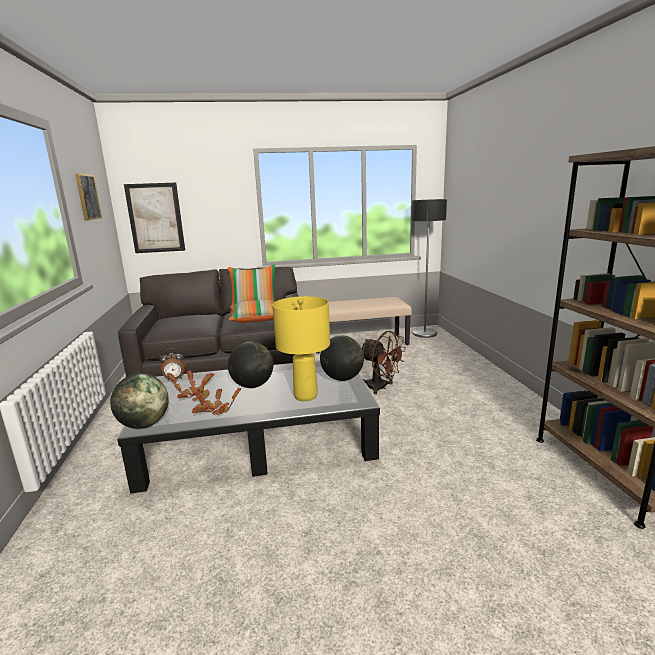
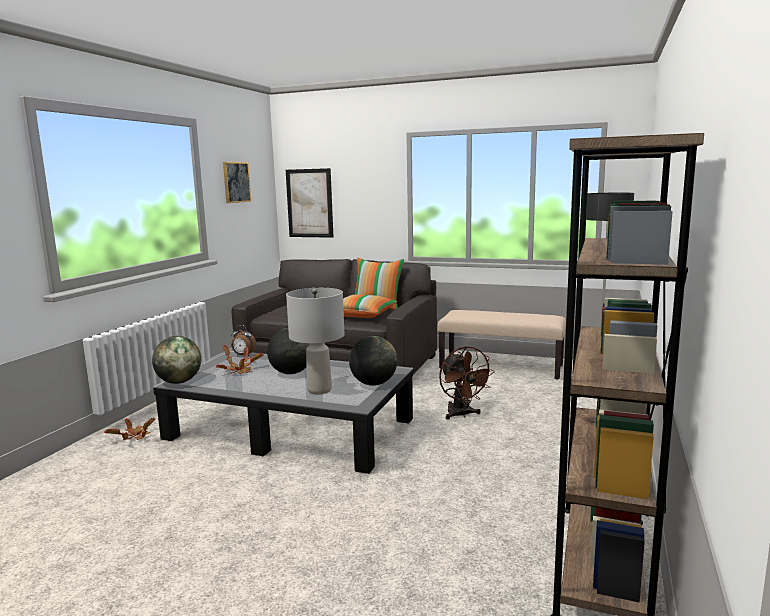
camera: 30 degrees right, 5 degrees down
potted plant [192,388,241,415] -> potted plant moved to [104,418,156,440]
yellow table lamp [273,296,330,401] -> grey table lamp [286,288,345,394]

